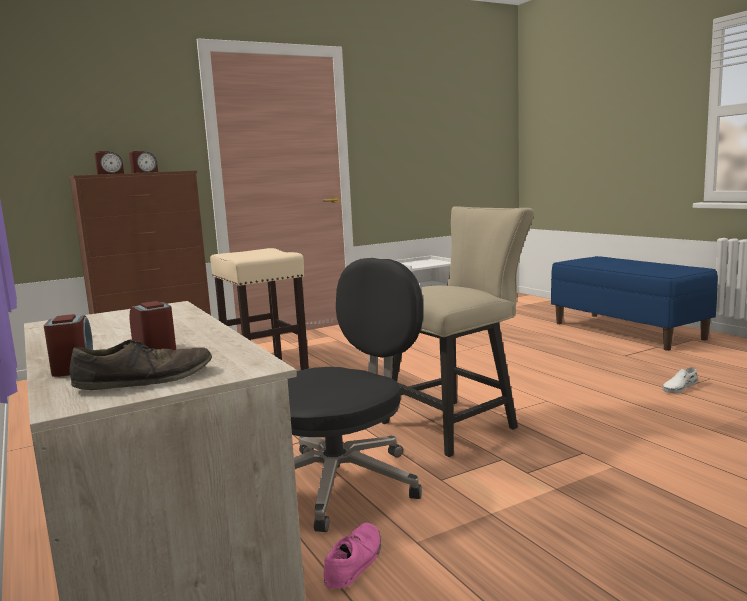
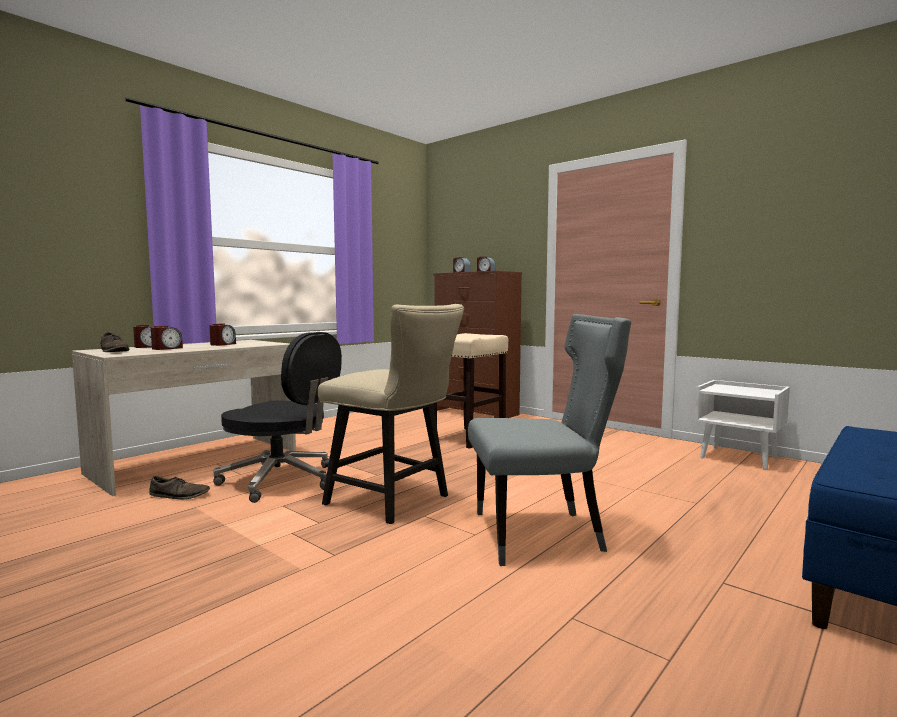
camera: 70 degrees right, 5 degrees down
pink shoe [324,523,381,589] -> brown shoe [149,476,210,499]
white shoe [663,367,697,393] -> none
none -> alarm clock [209,324,236,346]
none -> grey chair [468,314,631,566]

